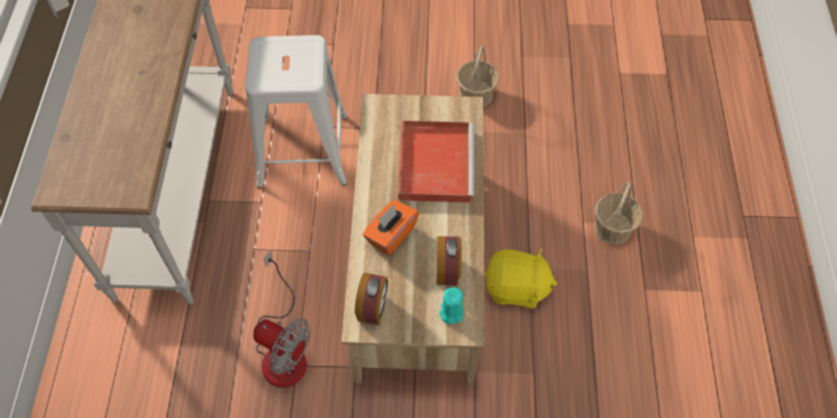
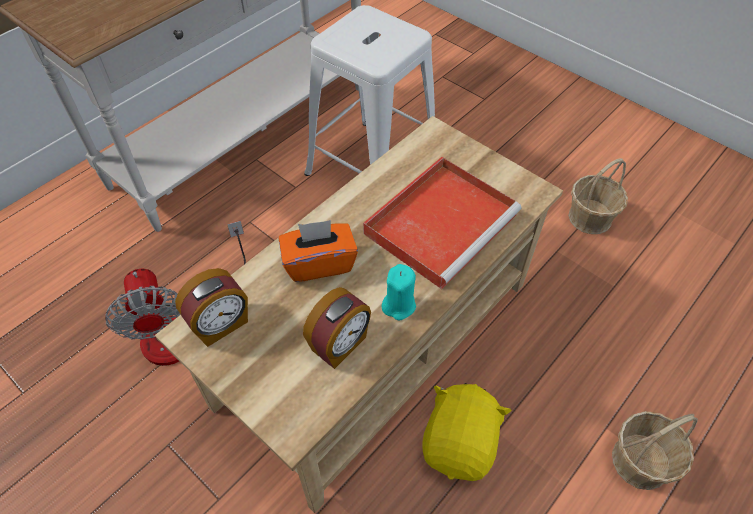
camera: 40 degrees right, 5 degrees down
turquoise candle [440,287,464,324] -> turquoise candle moved to [381,264,416,321]
yellow plush toy [485,249,557,309] -> yellow plush toy turned 120 degrees counterclockwise [422,383,512,481]

